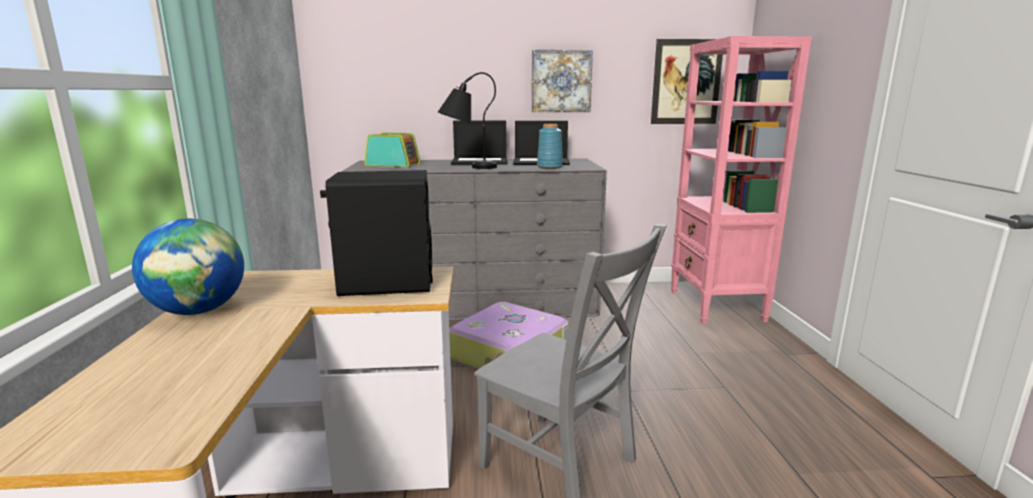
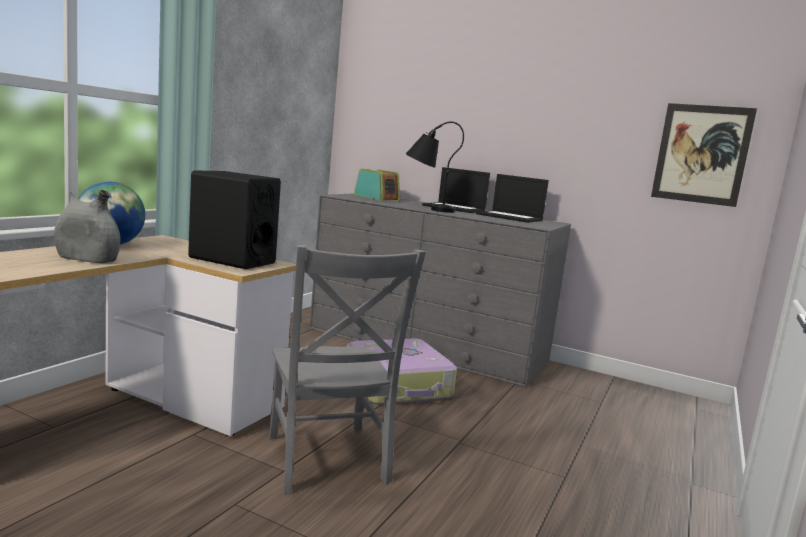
camera: 30 degrees right, 5 degrees down
picture [532,50,593,112] -> none
blue vase [537,124,563,169] -> none
pink bookcase [671,36,812,324] -> none
none -> grey vase [54,190,120,263]

